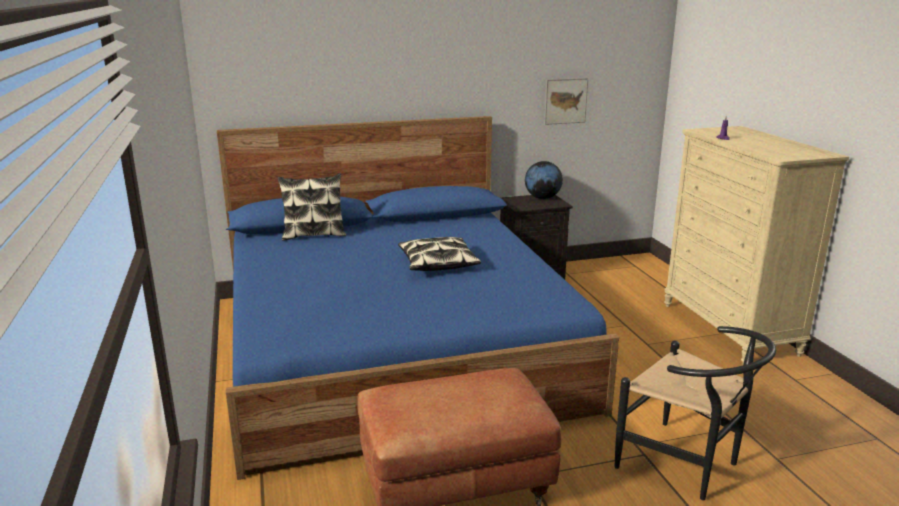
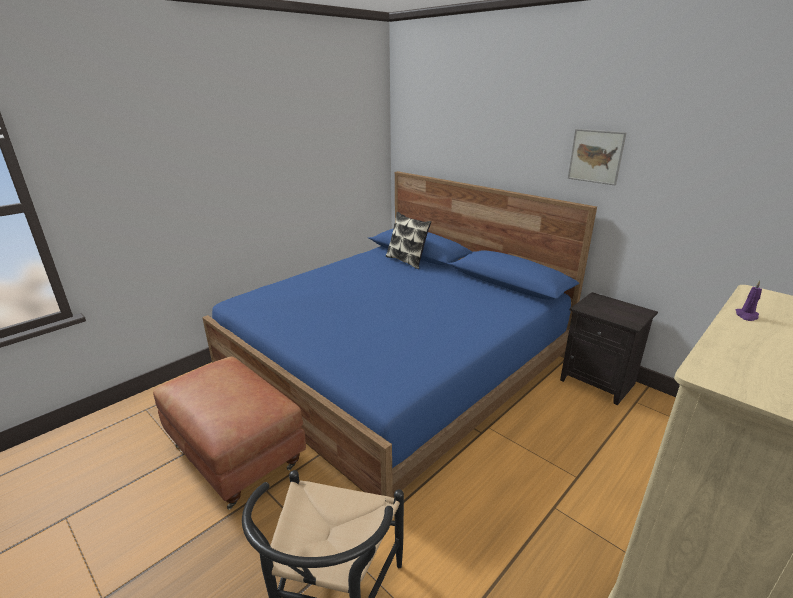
camera: 60 degrees right, 5 degrees up
pillow [398,237,481,271] -> none
globe [525,161,563,199] -> none
picture [544,78,588,125] -> picture moved to [568,129,627,185]

